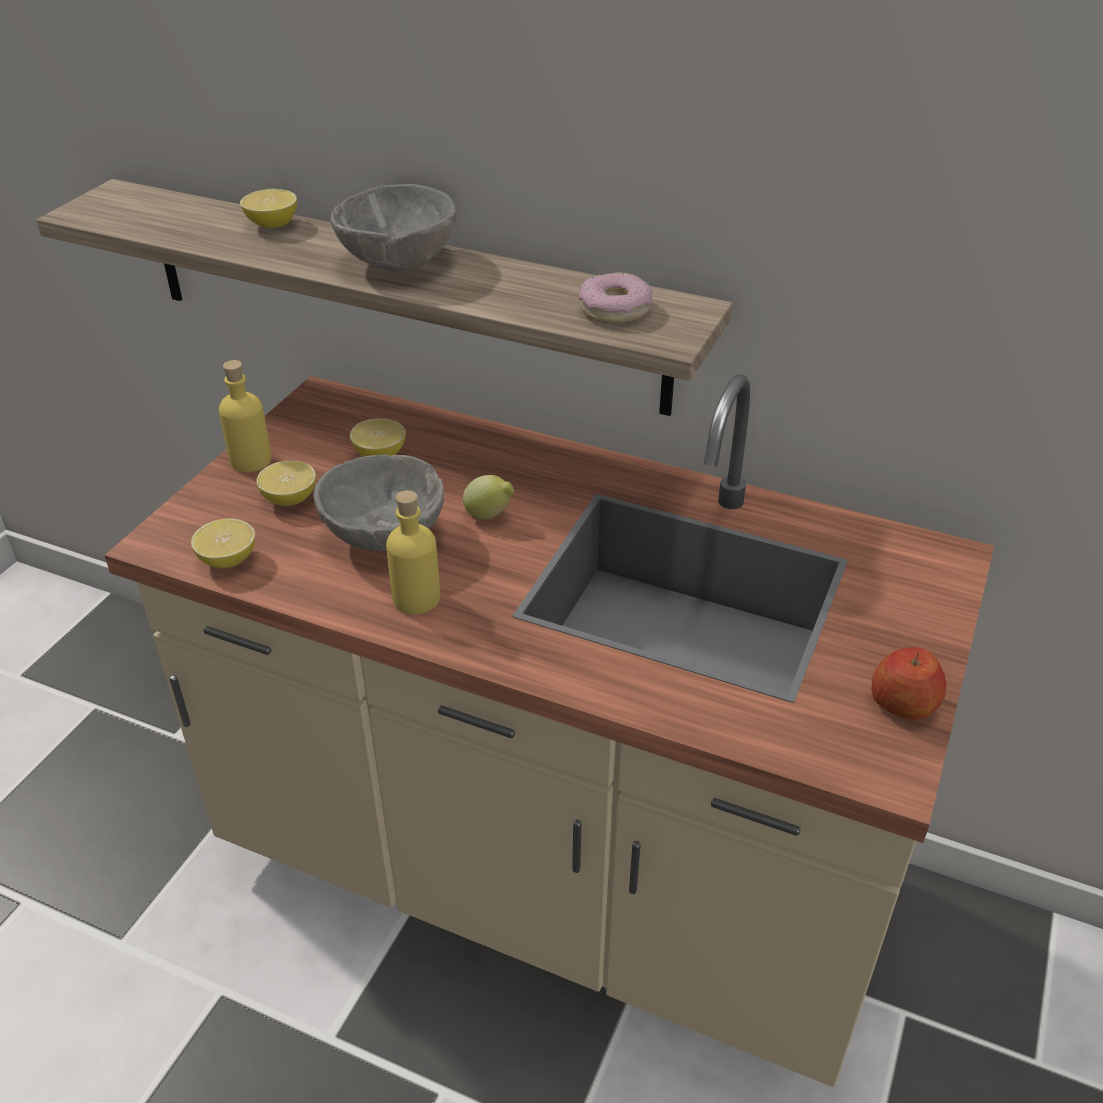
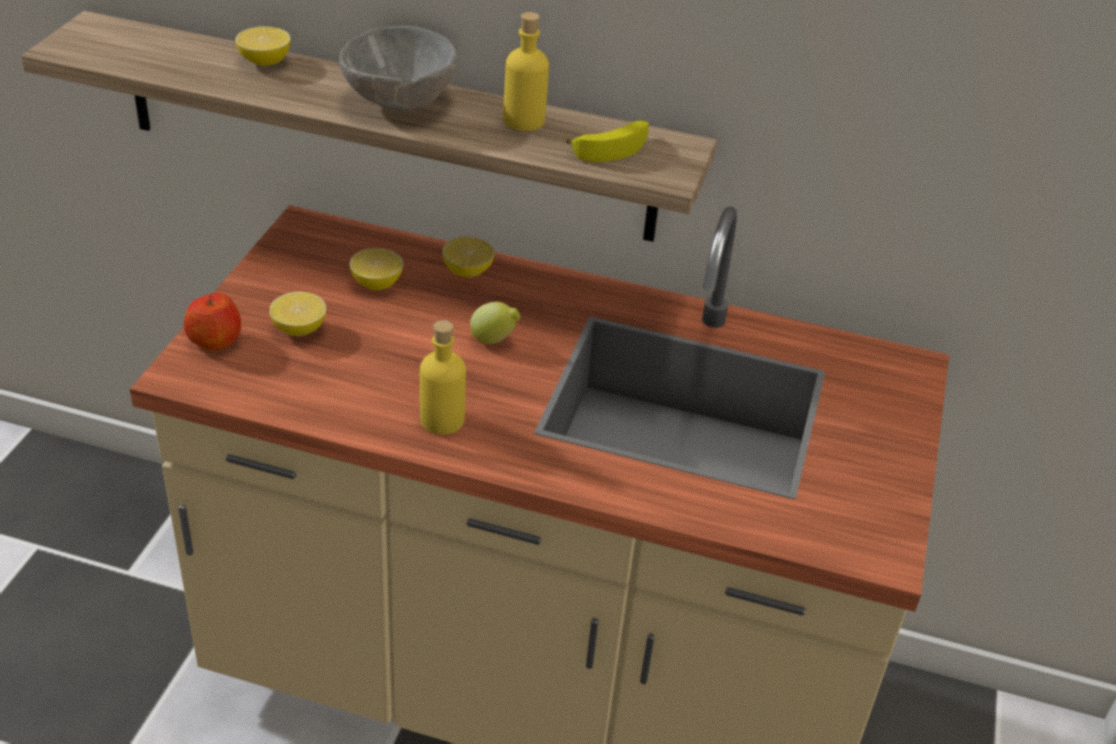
camera: 10 degrees left, 0 degrees up
lemon [191,518,255,568] -> lemon moved to [442,237,495,277]
yellow bottle [219,360,271,472] -> yellow bottle moved to [503,12,549,131]
grey bowl [313,454,444,551] -> none
donut [579,272,653,323] -> banana [566,120,649,162]
apple [872,647,947,720] -> apple moved to [184,293,241,350]

